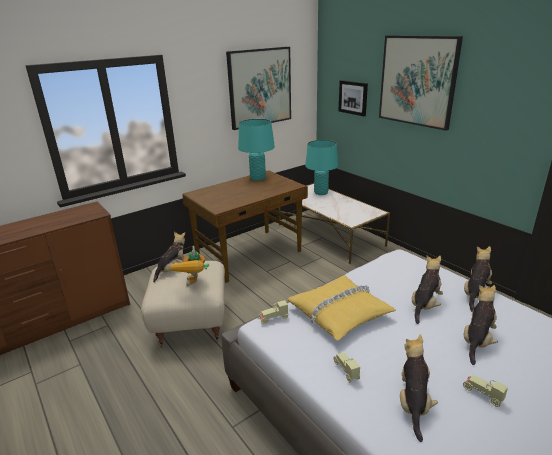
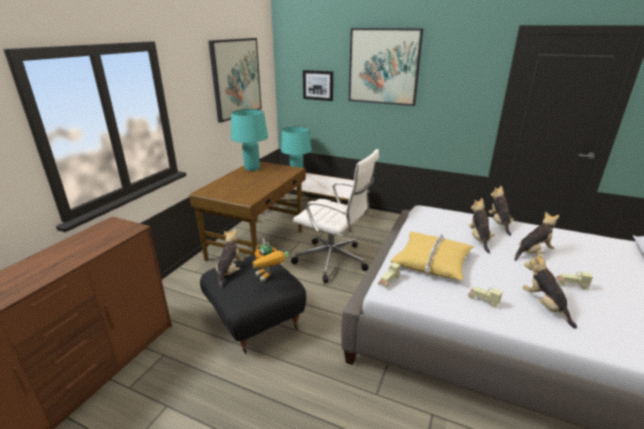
camera: 30 degrees left, 0 degrees up
beige ottoman [141,261,225,347] -> black ottoman [200,255,306,354]
plush toy [464,285,498,365] -> plush toy turned 60 degrees clockwise [514,211,559,261]
none -> white office chair [291,149,379,283]

